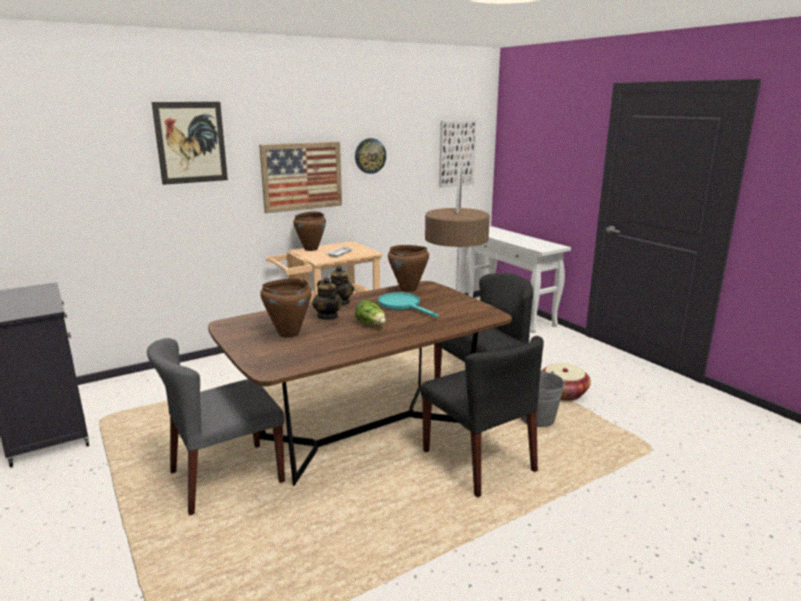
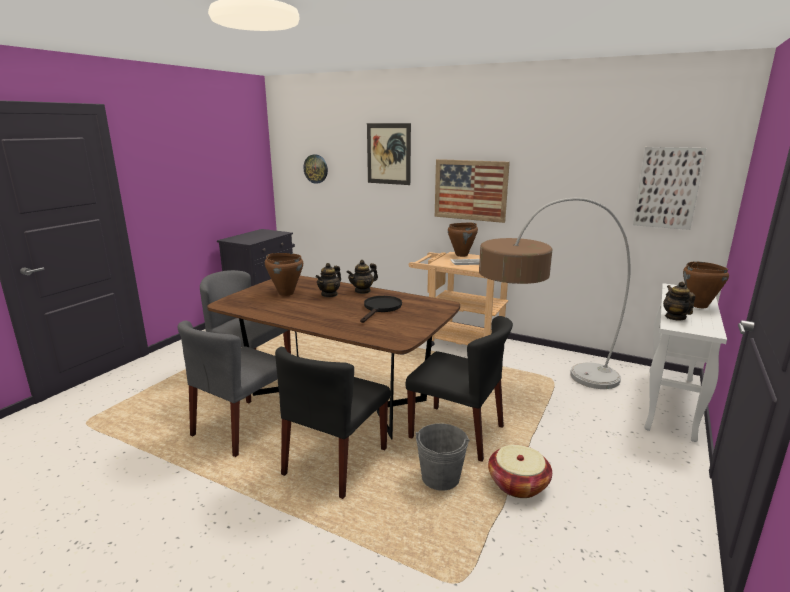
camera: 60 degrees right, 0 degrees up
wall clock [355,138,386,174] -> wall clock moved to [303,154,328,184]
lettuce [355,300,386,325] -> none
turquoise frying pan [378,292,439,318] -> black frying pan [360,296,402,323]
brown cooking pot [388,245,429,292] -> brown cooking pot moved to [683,261,729,308]
none -> grey chair [178,320,278,457]
none -> teapot [663,282,695,320]

